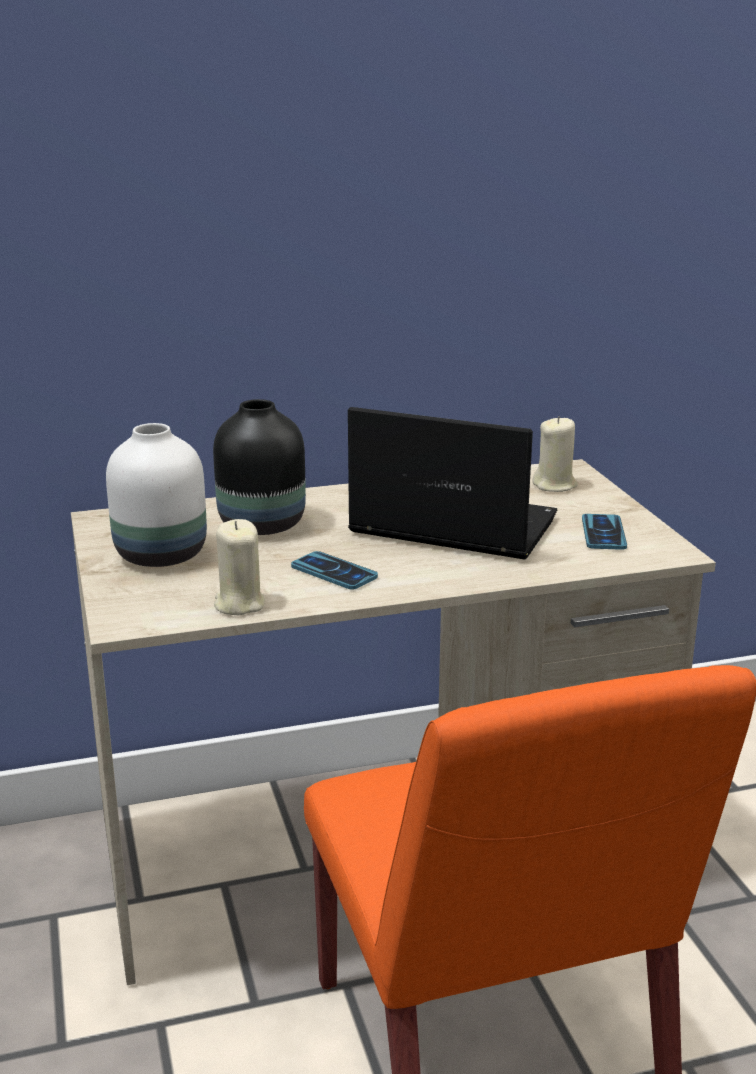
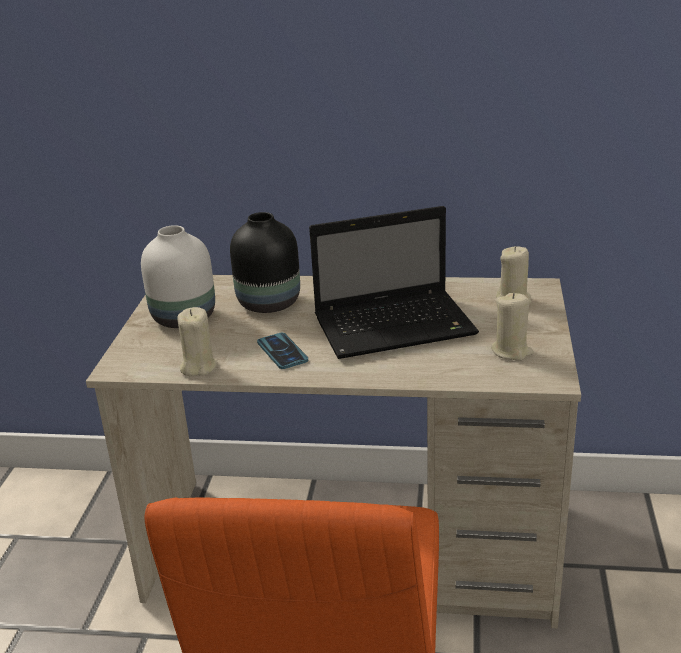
camera: 25 degrees right, 5 degrees up
laptop [348,407,557,560] -> laptop turned 120 degrees clockwise [309,206,479,359]
phone [582,514,627,550] -> beige candle [491,293,533,361]

